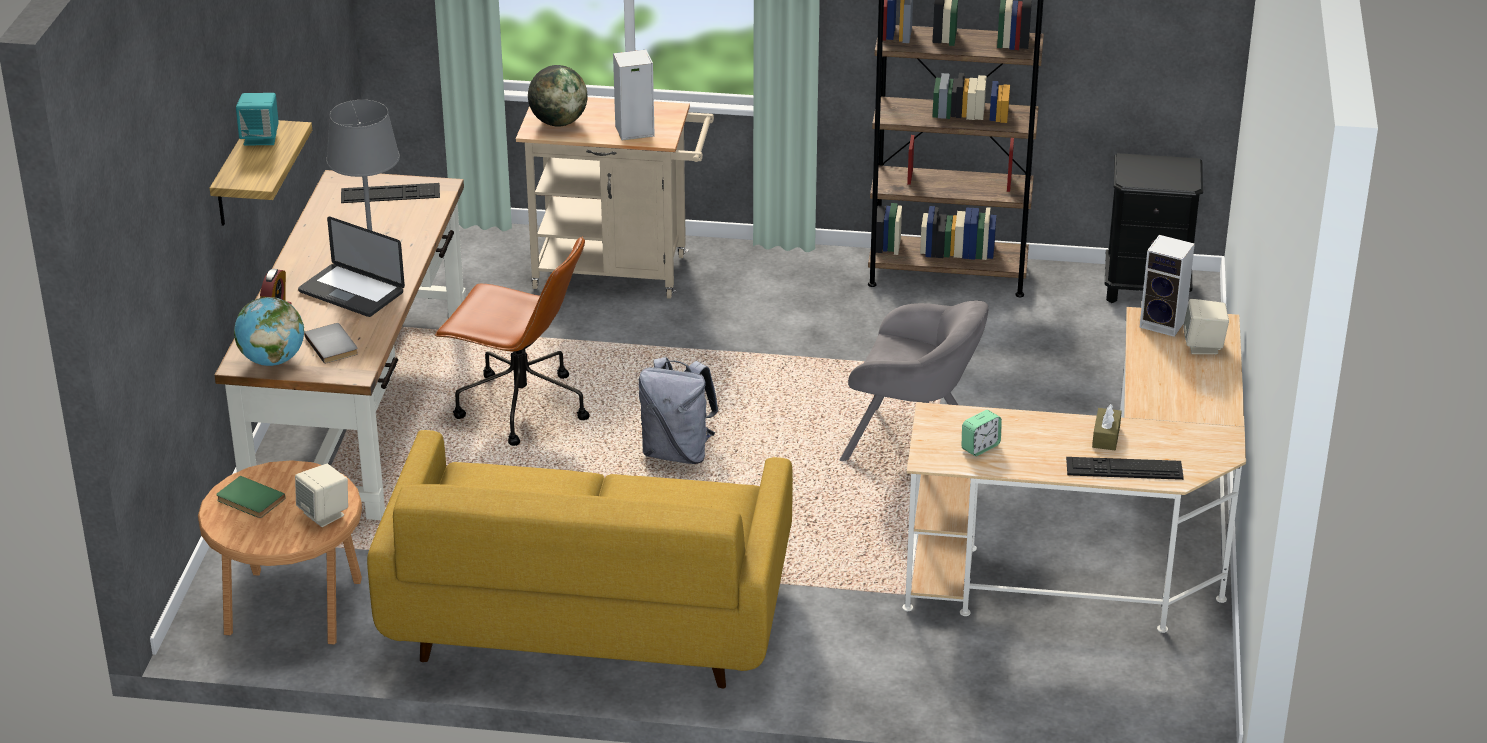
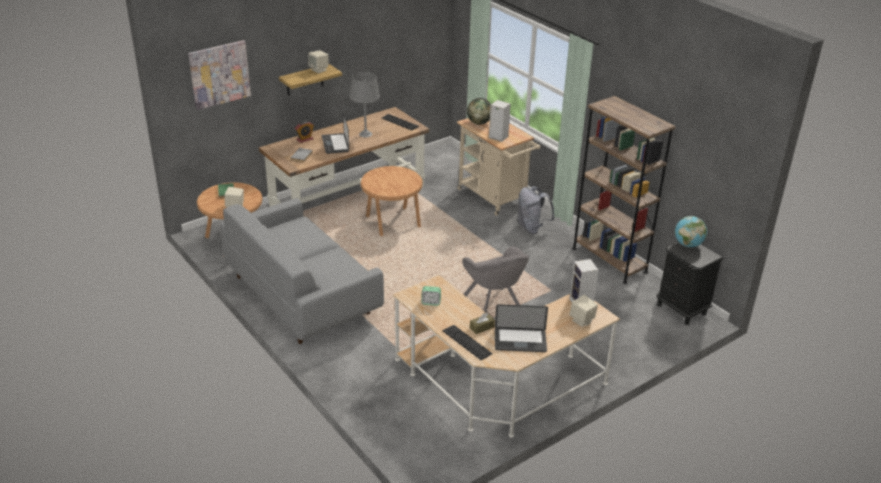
camera: 45 degrees right, 0 degrees up
globe [234,297,304,366] -> globe moved to [675,216,707,247]
turquoise speaker [236,93,279,146] -> beige speaker [308,51,329,73]
yellow sofa [367,430,793,688] -> grey sofa [220,198,384,344]
brown office chair [435,236,590,446] -> brown side table [361,166,422,236]
grey backpack [638,357,719,464] -> grey backpack moved to [518,186,554,234]
none -> picture [188,40,251,110]
none -> laptop [495,304,548,352]

